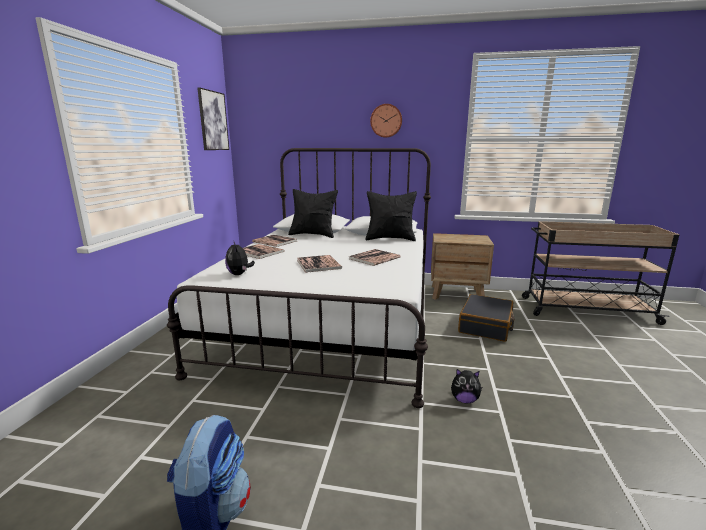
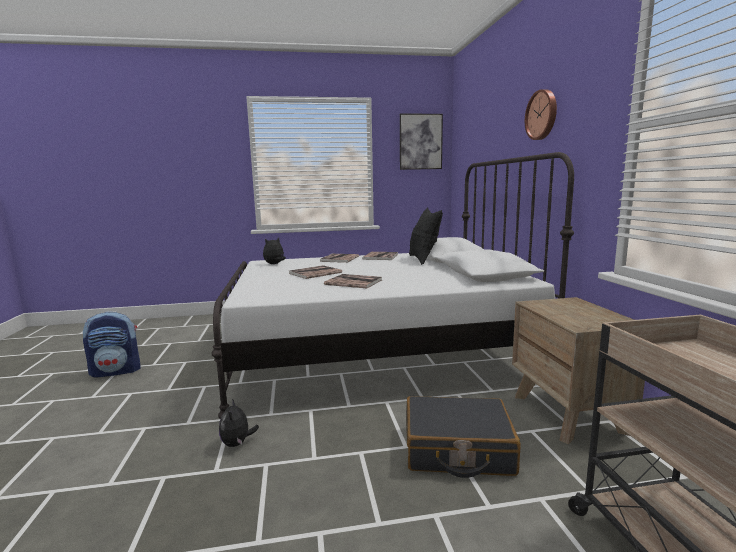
camera: 70 degrees right, 5 degrees down
black pillow [366,191,417,241] -> none

